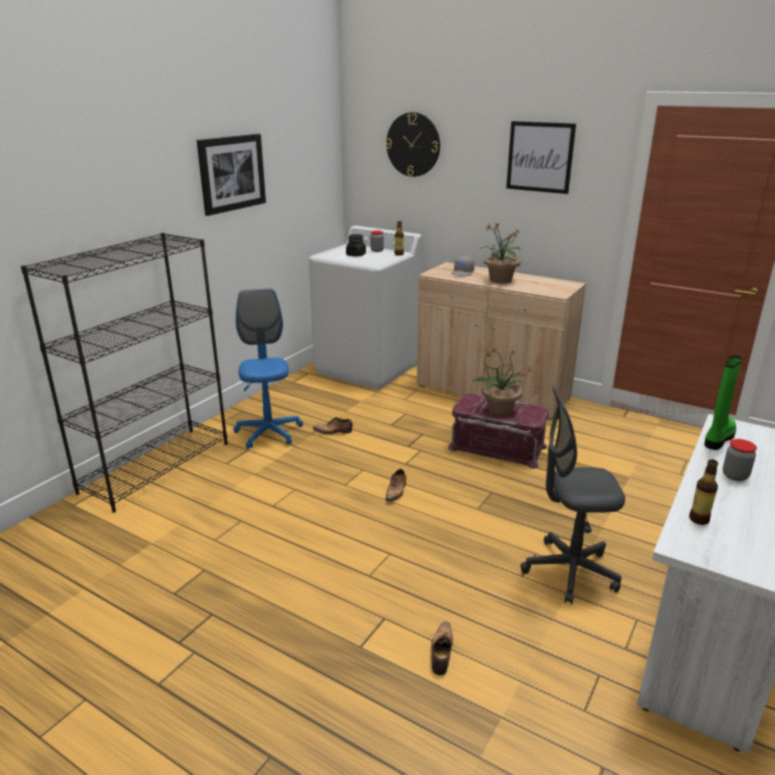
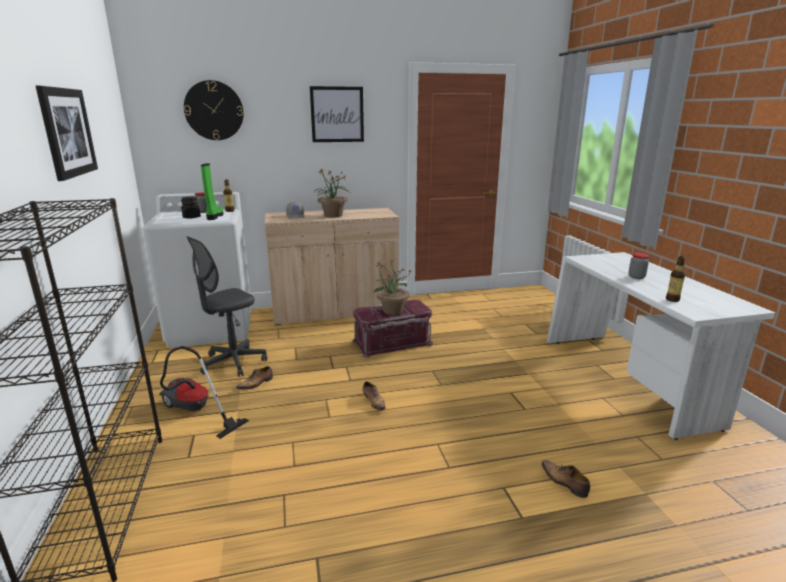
camera: 45 degrees left, 5 degrees down
blue office chair [233,288,303,449] -> vacuum cleaner [159,346,249,439]
grey office chair [521,386,625,605] -> grey office chair moved to [186,236,267,377]
green boot [704,356,742,450] -> green boot moved to [201,164,224,220]

